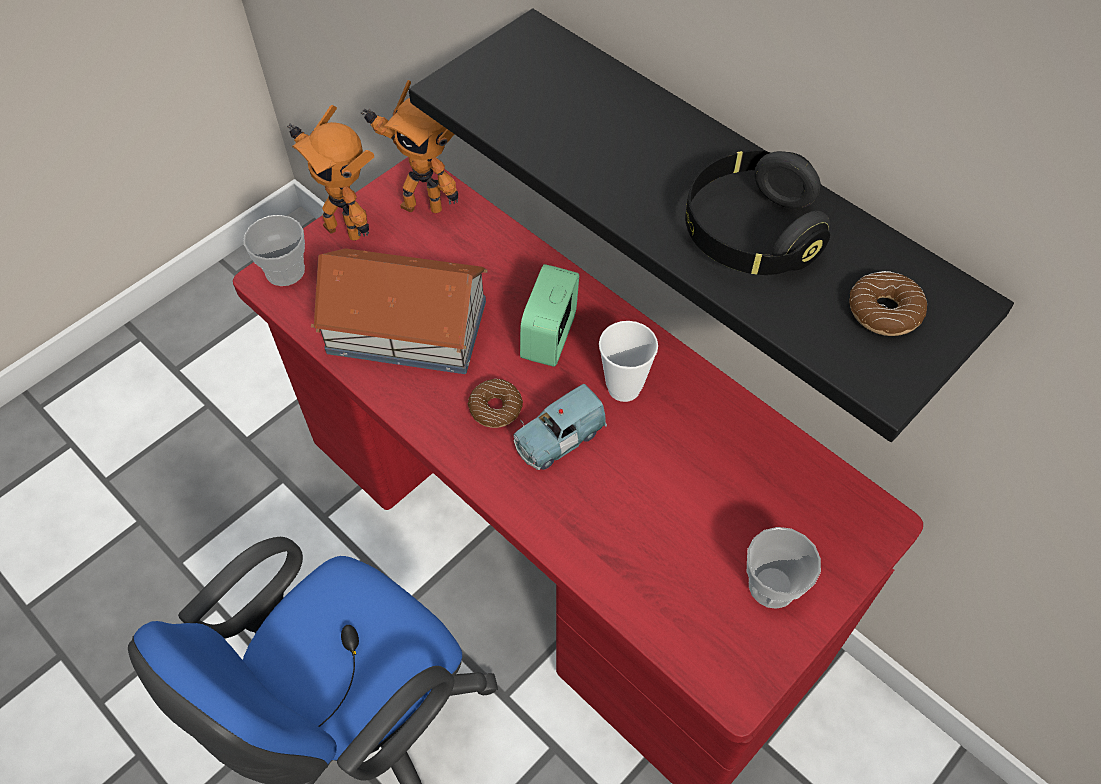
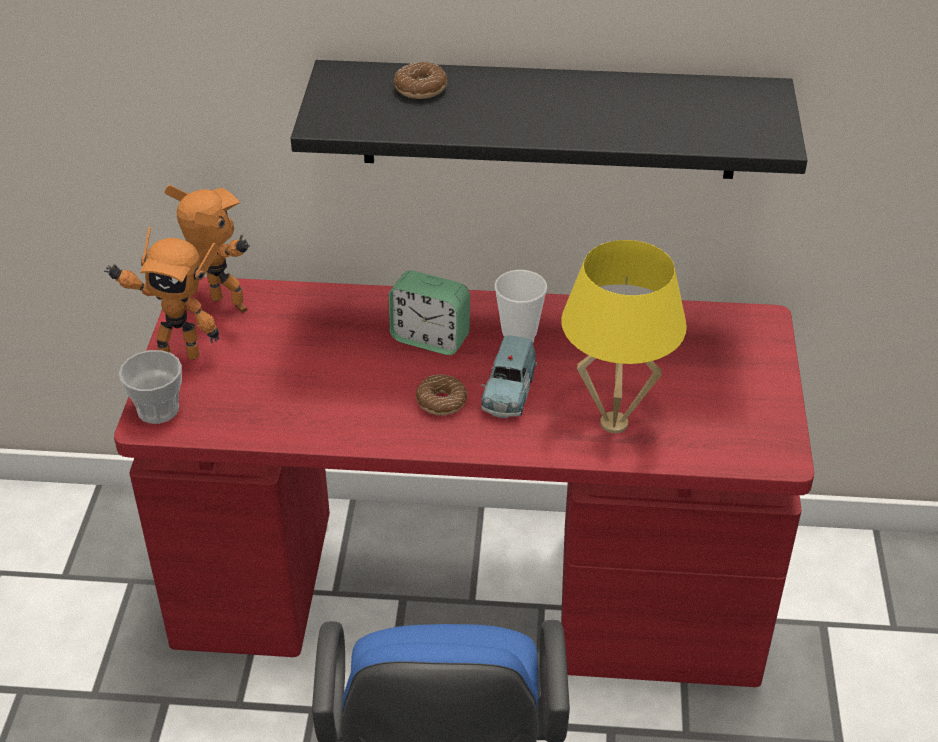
camera: 40 degrees left, 15 degrees down
toy house [311,248,488,374] -> none
toy robot [360,80,458,213] -> toy robot turned 120 degrees counterclockwise [165,185,250,313]
alarm clock [520,264,579,367] -> alarm clock turned 45 degrees counterclockwise [389,270,470,355]
black headphones [685,150,830,275] -> none
cup [747,527,821,609] -> none
donut [849,271,927,336] -> donut moved to [394,62,448,99]
none -> yellow table lamp [561,240,687,433]

